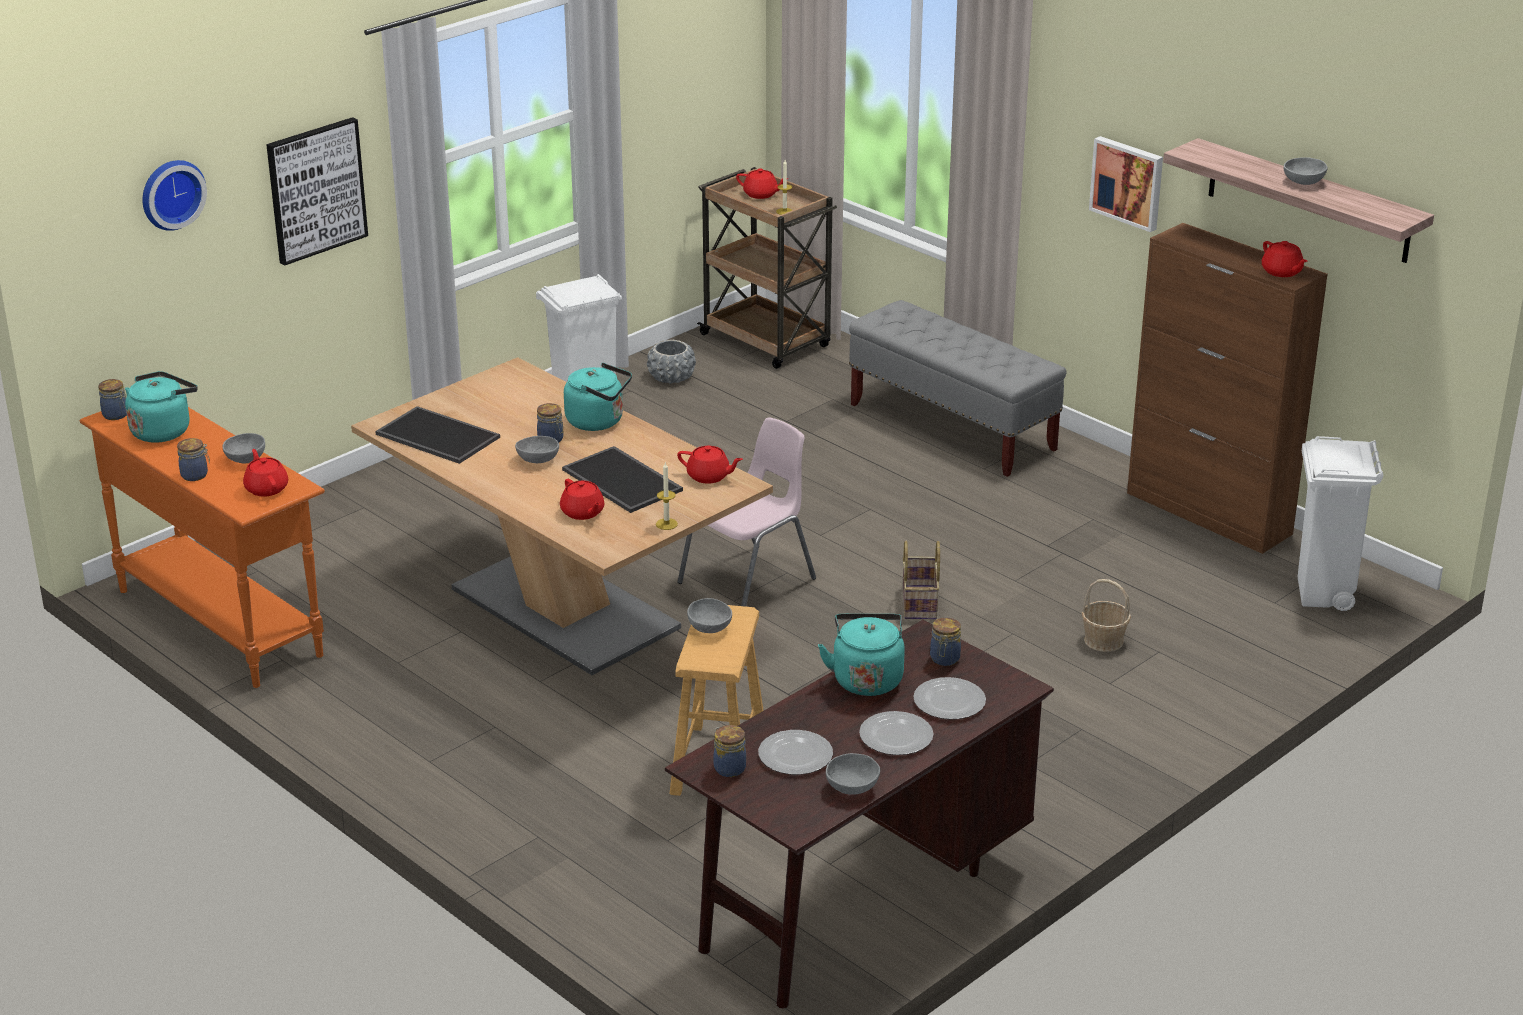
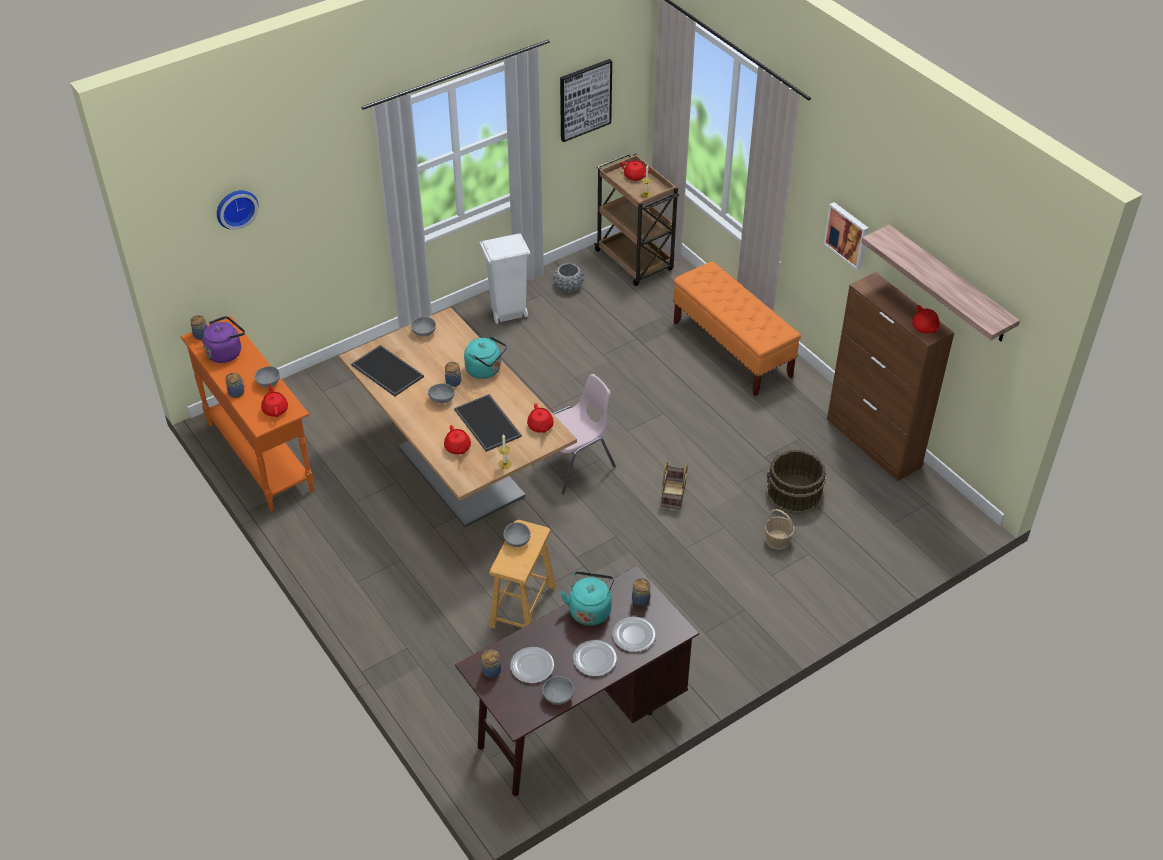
camera: 10 degrees right, 15 degrees up
turquoise kettle [125,371,198,442] -> purple kettle [202,316,245,363]
picture [266,117,368,265] -> picture moved to [560,59,612,142]
red teapot [677,446,743,484] -> red teapot turned 45 degrees clockwise [527,403,554,433]
grey bench [849,300,1067,477] -> orange bench [673,261,801,396]
grey bowl [1284,157,1328,185] -> grey bowl moved to [411,317,436,336]
white trash can [1298,436,1384,611] -> none
none -> brown bucket [766,450,826,514]

